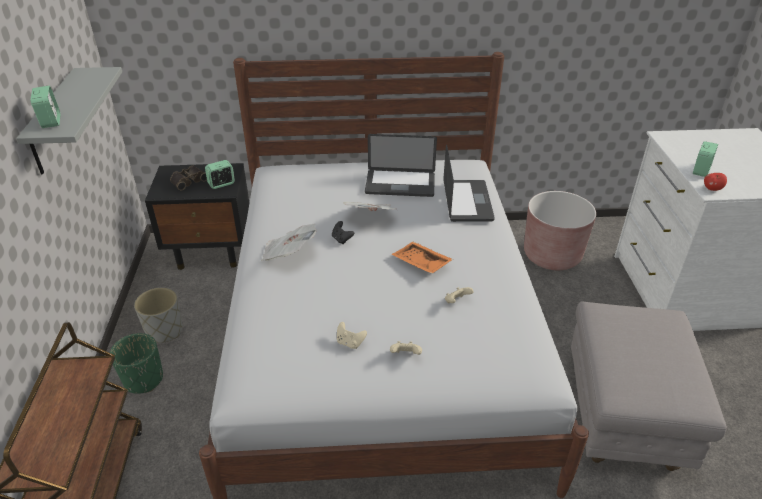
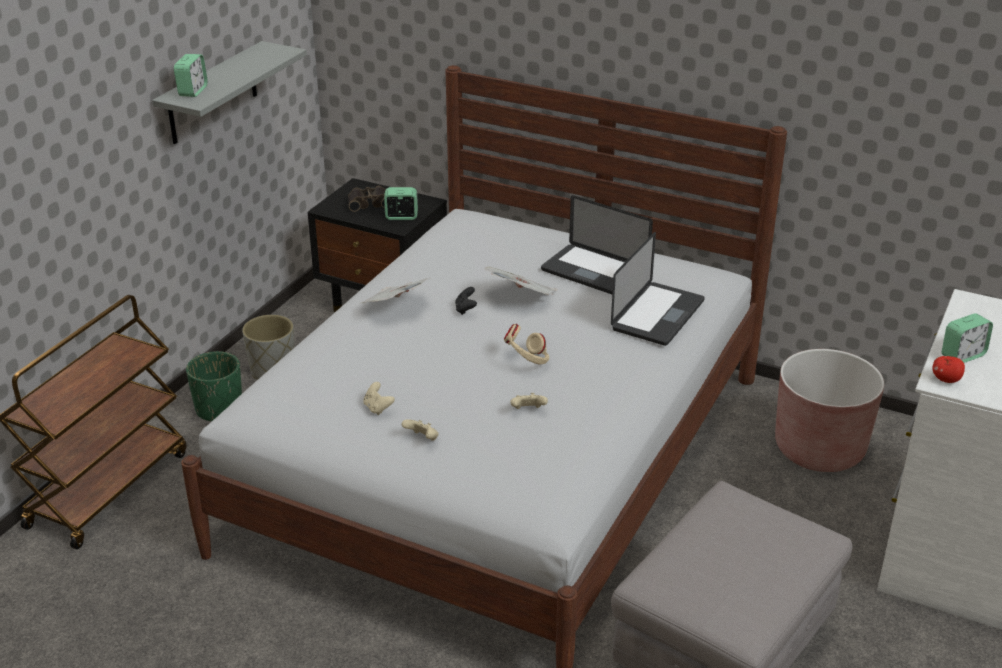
camera: 30 degrees right, 5 degrees down
orange tray [392,242,453,274] -> beige headphones [504,324,549,365]

